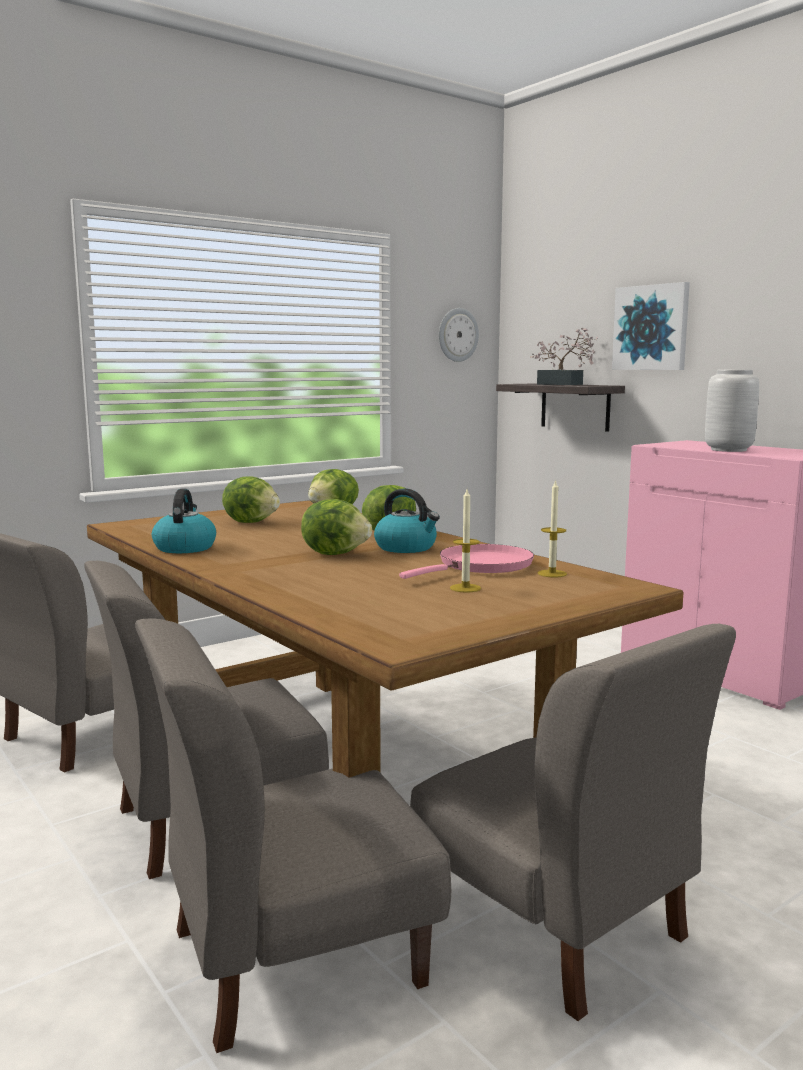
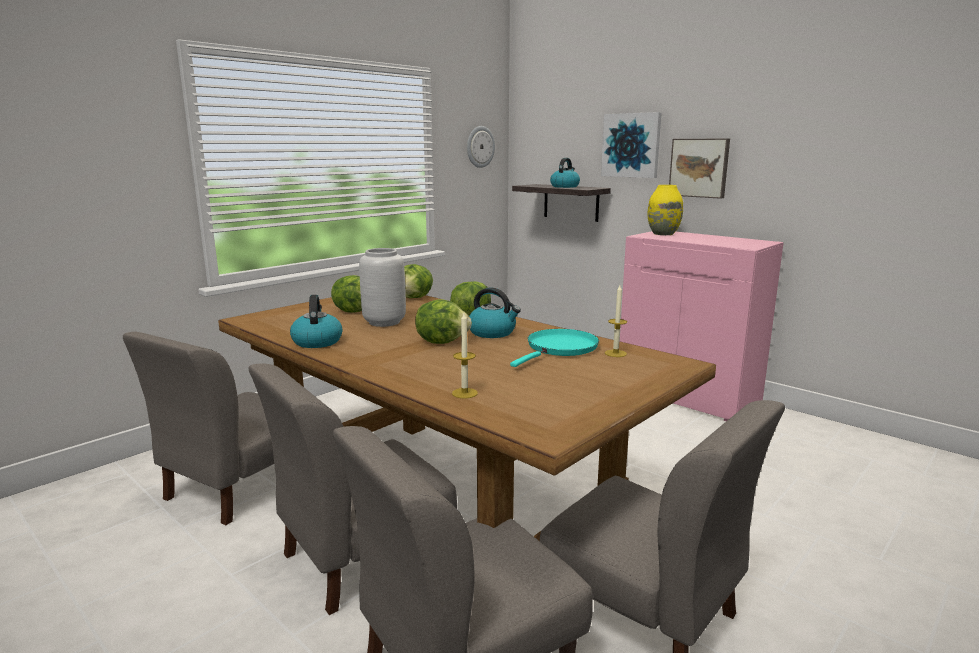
camera: 10 degrees left, 5 degrees up
pink frying pan [399,544,534,579] -> turquoise frying pan [510,329,599,367]
candle [450,489,481,593] -> candle moved to [452,313,478,399]
potted plant [530,328,598,385] -> kettle [550,158,580,188]
grey vase [705,369,759,452] -> grey vase moved to [359,248,406,327]
none -> yellow vase [648,185,683,235]
none -> picture [669,139,730,199]

